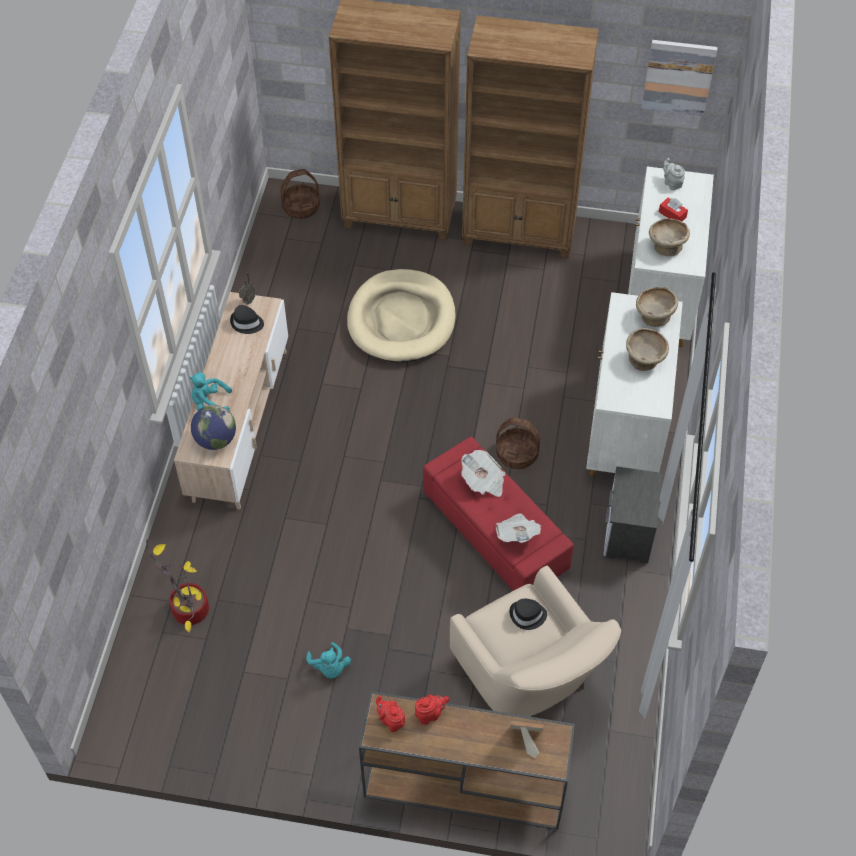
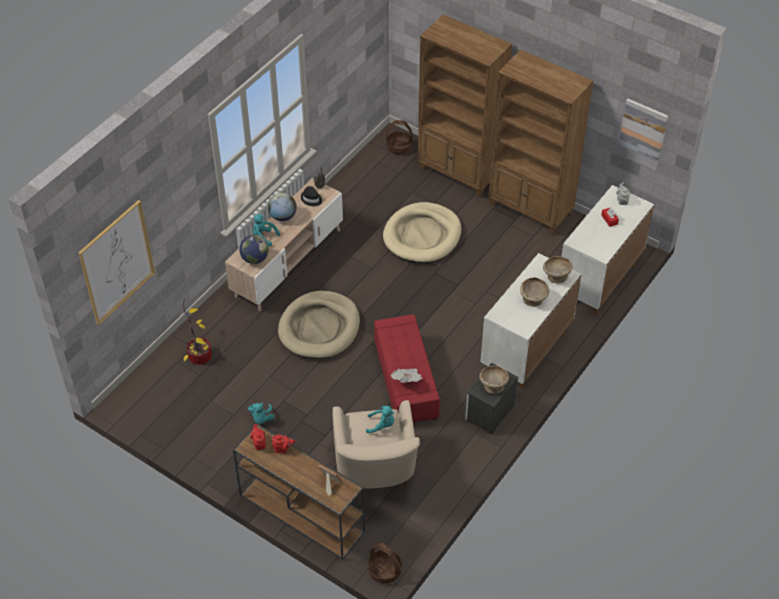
camera: 25 degrees right, 5 degrees down
newspaper [461,450,505,497] -> none
basket [496,417,540,469] -> basket moved to [368,543,402,584]
black hat [509,599,547,630] -> turquoise plush toy [366,406,394,433]
beige bowl [649,218,690,256] -> beige bowl moved to [479,366,509,394]
none -> picture [78,200,155,325]
none -> globe [268,193,297,221]
none -> beige dog bed [278,291,360,359]

